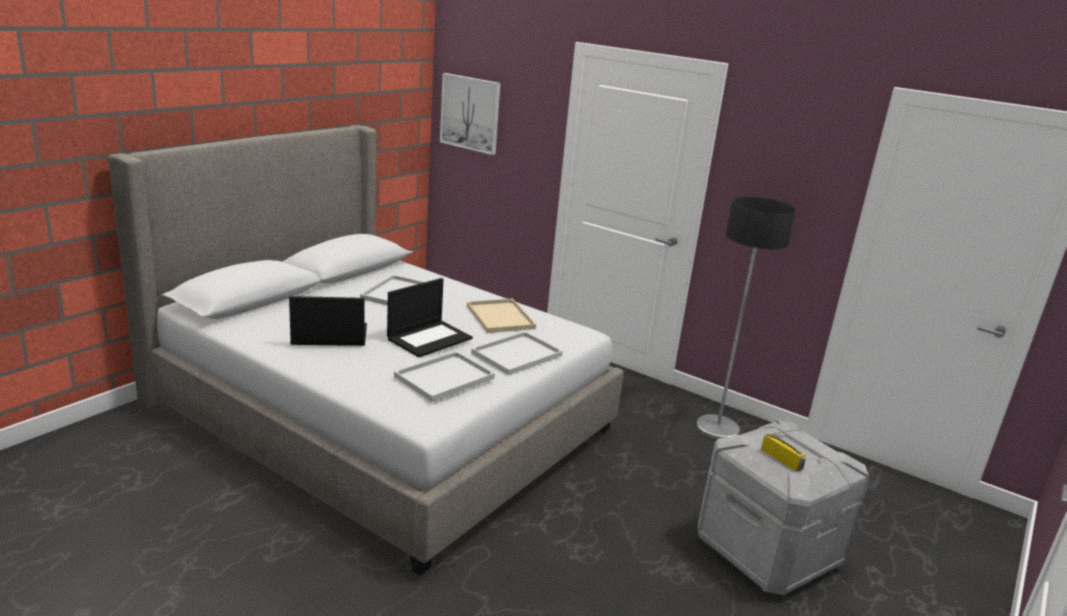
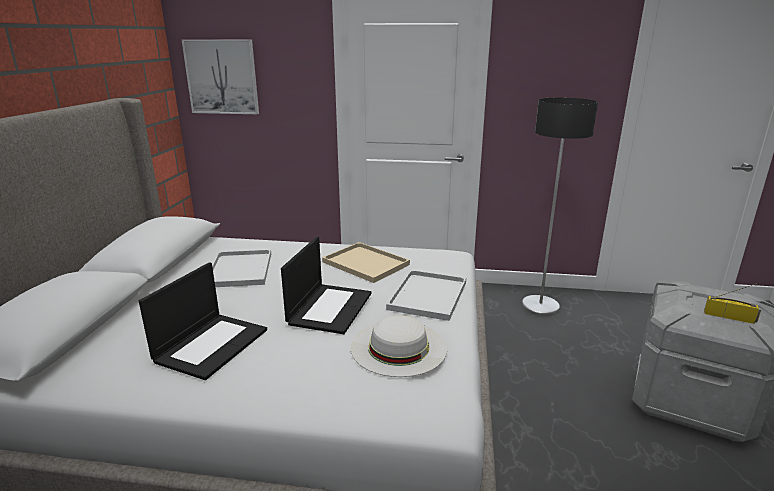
camera: 25 degrees left, 0 degrees up
laptop [289,296,367,346] -> laptop turned 150 degrees clockwise [139,262,267,380]
white tray [394,351,495,402] -> white hat [351,315,447,377]

